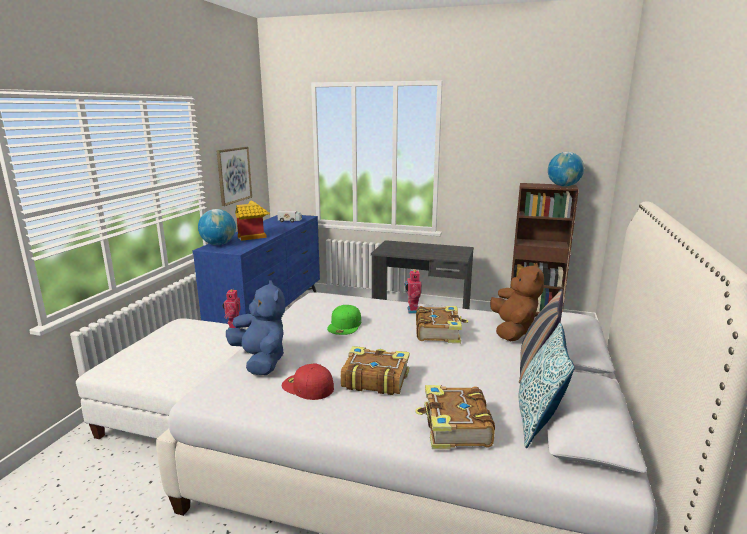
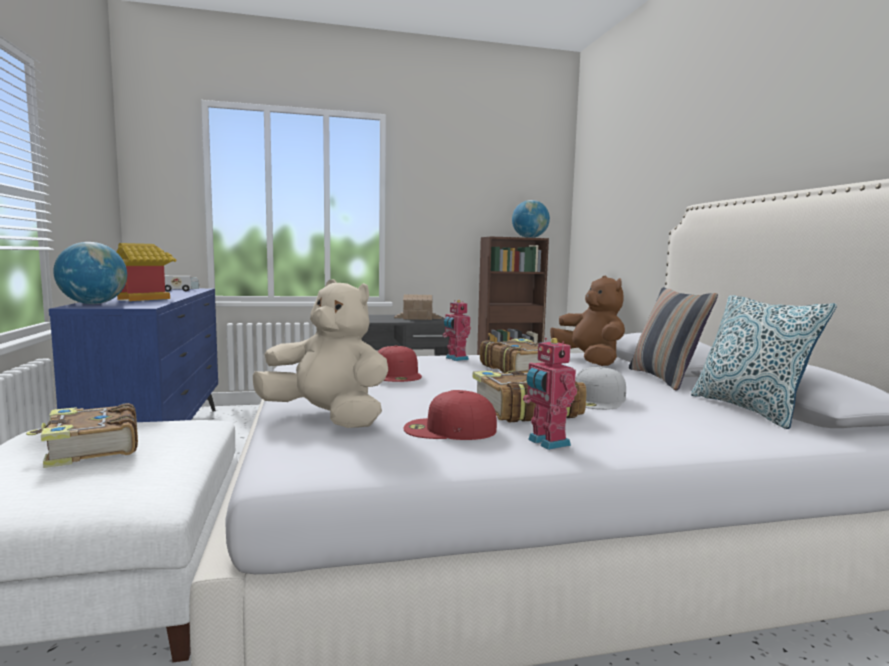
camera: 30 degrees left, 10 degrees down
picture [217,147,252,206] -> none
toy robot [222,289,241,330] -> toy robot moved to [523,338,577,450]
blue plush toy [226,280,285,375] -> beige plush toy [253,279,388,428]
green cap [327,305,361,335] -> red cap [377,345,422,382]
book [415,385,495,449] -> book moved to [26,403,138,468]
none -> toy house [394,294,442,320]
none -> white cap [575,367,626,410]

